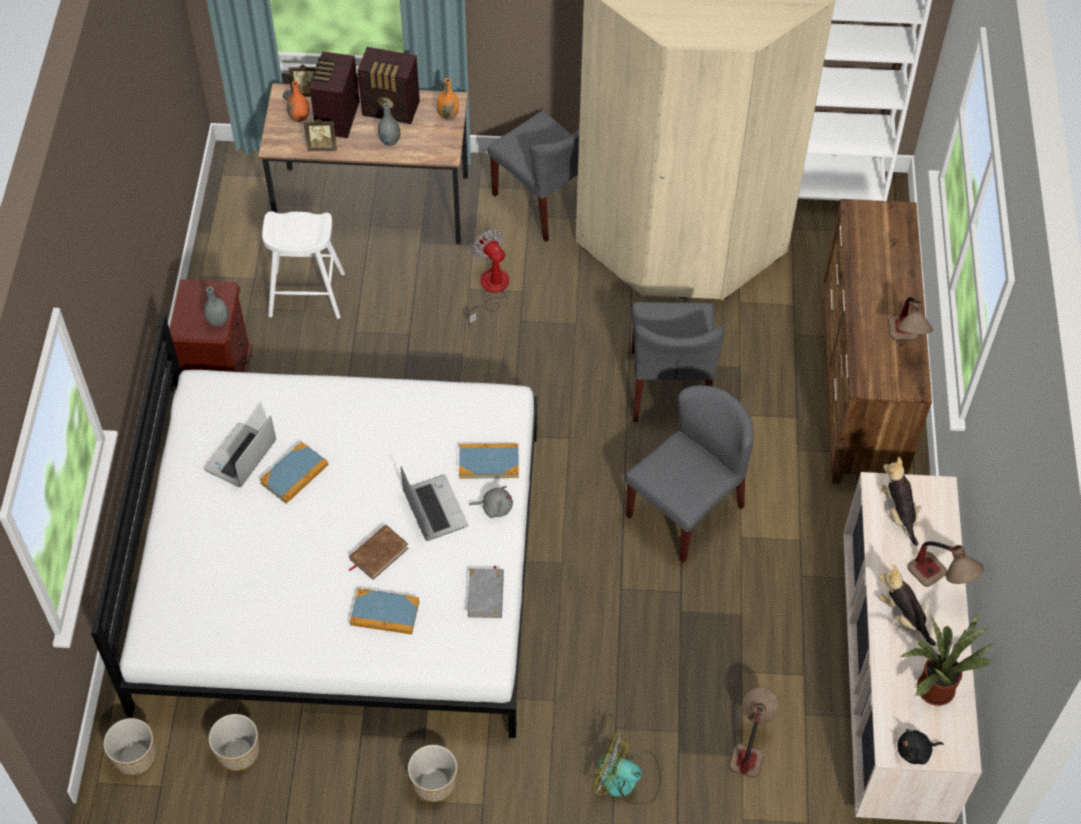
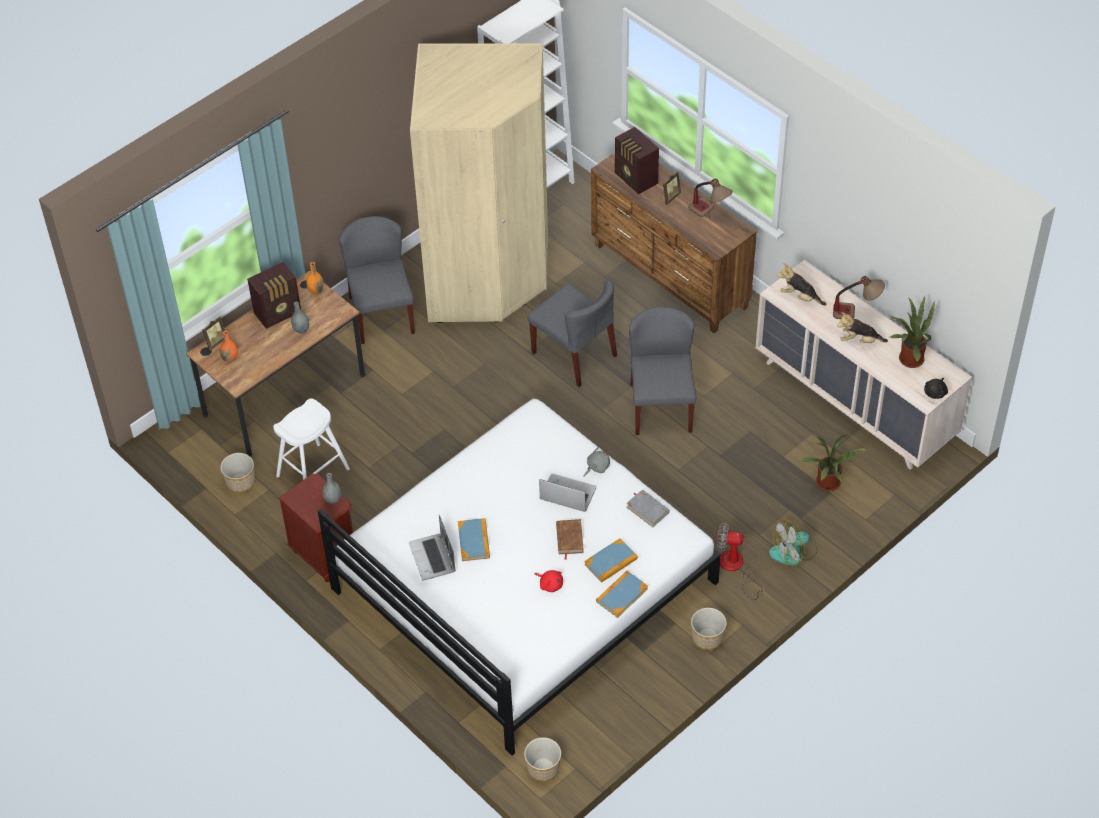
camera: 45 degrees left, 5 degrees down
planter [209,714,259,771] -> planter moved to [220,453,255,493]
picture frame [304,119,337,151] -> picture frame moved to [660,171,681,205]
radio [310,51,360,138] -> radio moved to [615,127,659,194]
book [459,443,519,479] -> book moved to [596,571,648,618]
fan [467,229,509,326] -> fan moved to [717,522,764,600]
grey chair [488,111,579,242] -> grey chair turned 105 degrees counterclockwise [339,216,415,344]
table lamp [729,687,779,777] -> potted plant [800,434,867,491]
none -> red plush toy [535,570,563,592]

